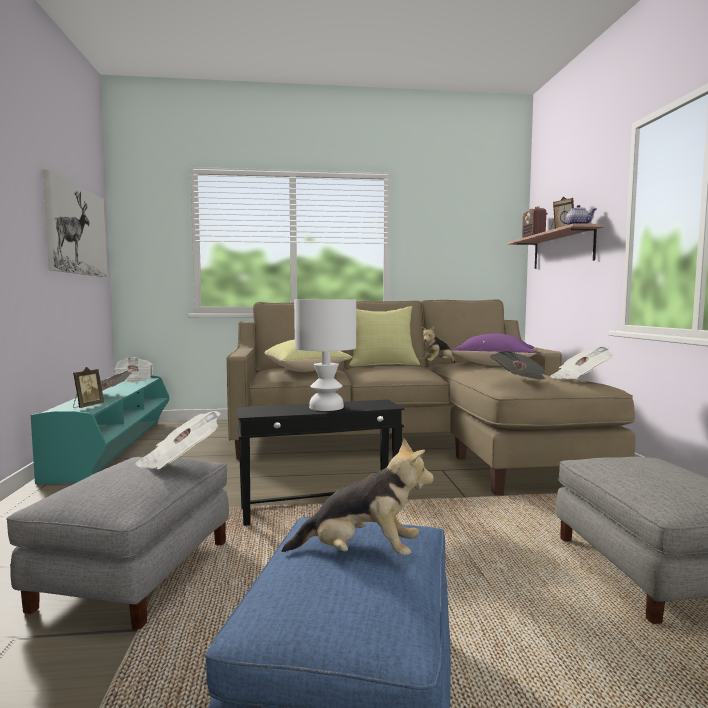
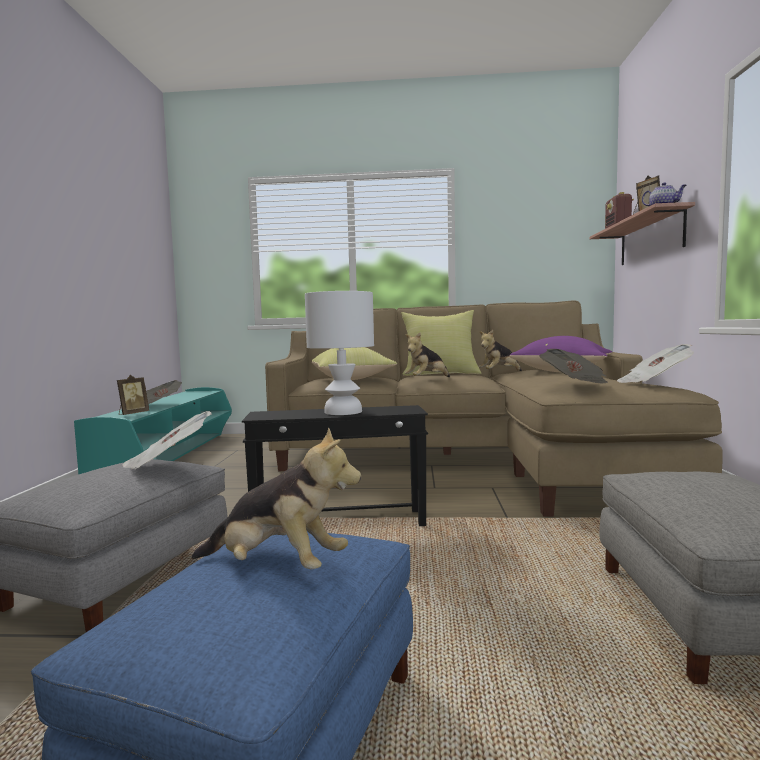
camera: 10 degrees right, 0 degrees up
picture [43,169,107,277] -> none
newspaper [114,357,153,383] -> none
none -> plush toy [405,333,450,377]

